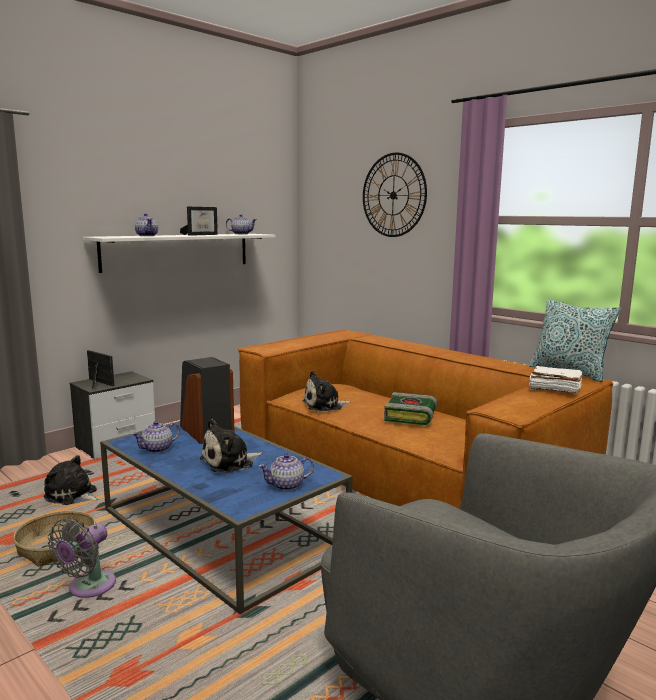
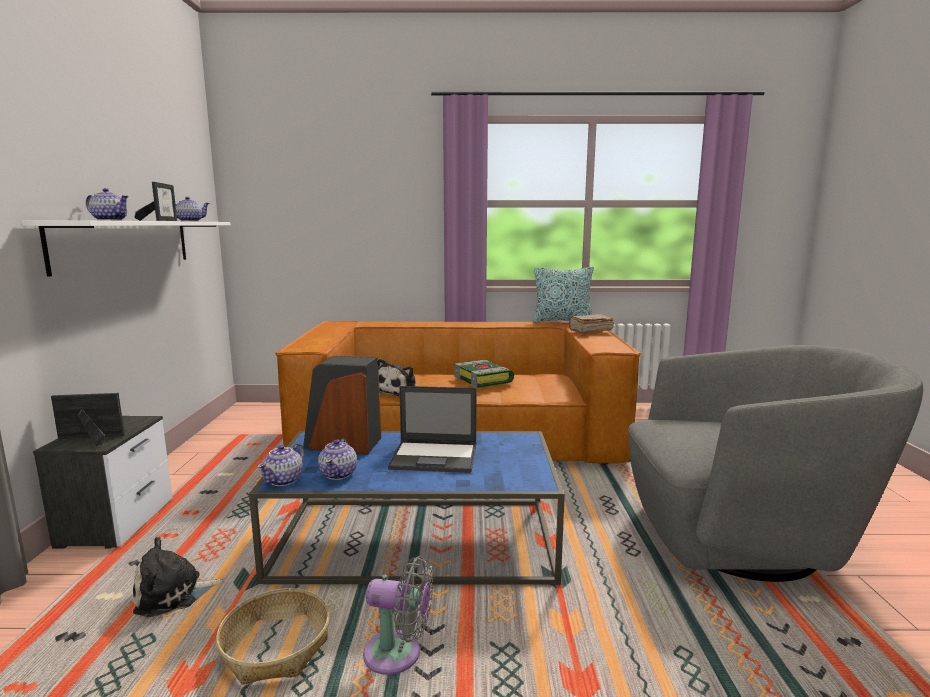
camera: 45 degrees left, 0 degrees up
grey fan [48,518,116,598] -> grey fan turned 60 degrees counterclockwise [363,556,433,675]
plush toy [200,419,262,473] -> laptop [388,386,477,473]
teapot [258,453,314,491] -> teapot moved to [257,443,304,486]
wall clock [363,152,427,237] -> none
white book [528,366,582,393] -> brown book [569,314,614,334]

